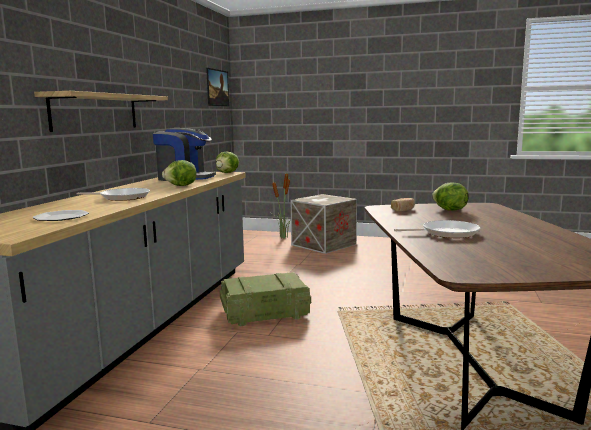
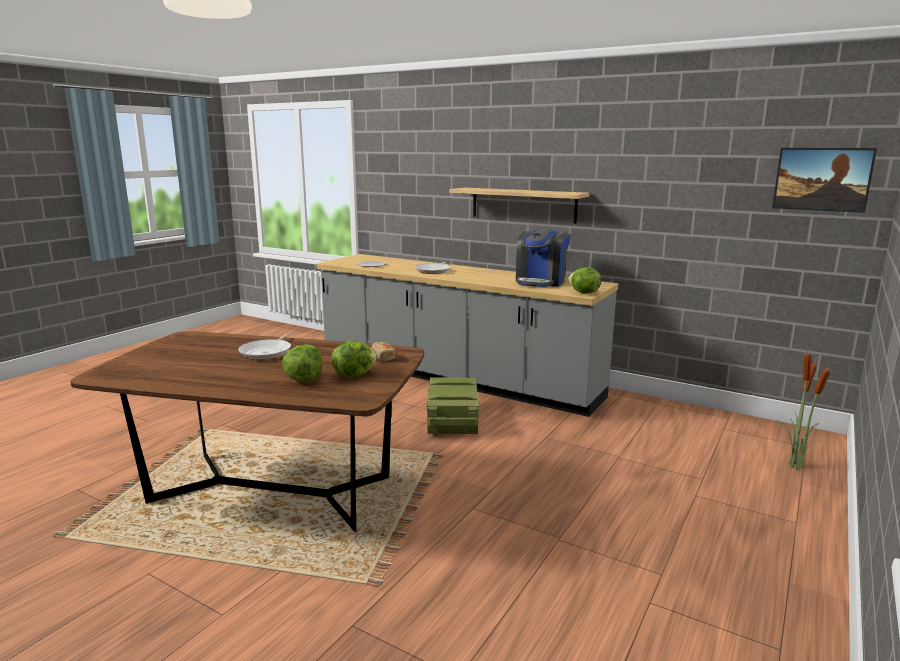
camera: 105 degrees right, 5 degrees up
lettuce [162,160,197,186] -> lettuce moved to [282,344,322,382]
crate [291,194,357,254] -> none

